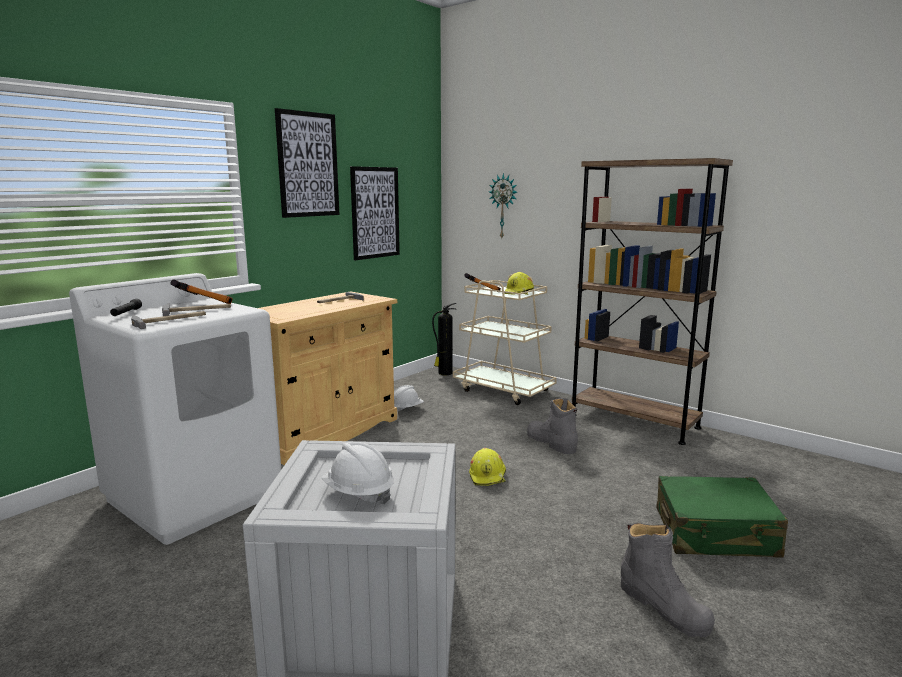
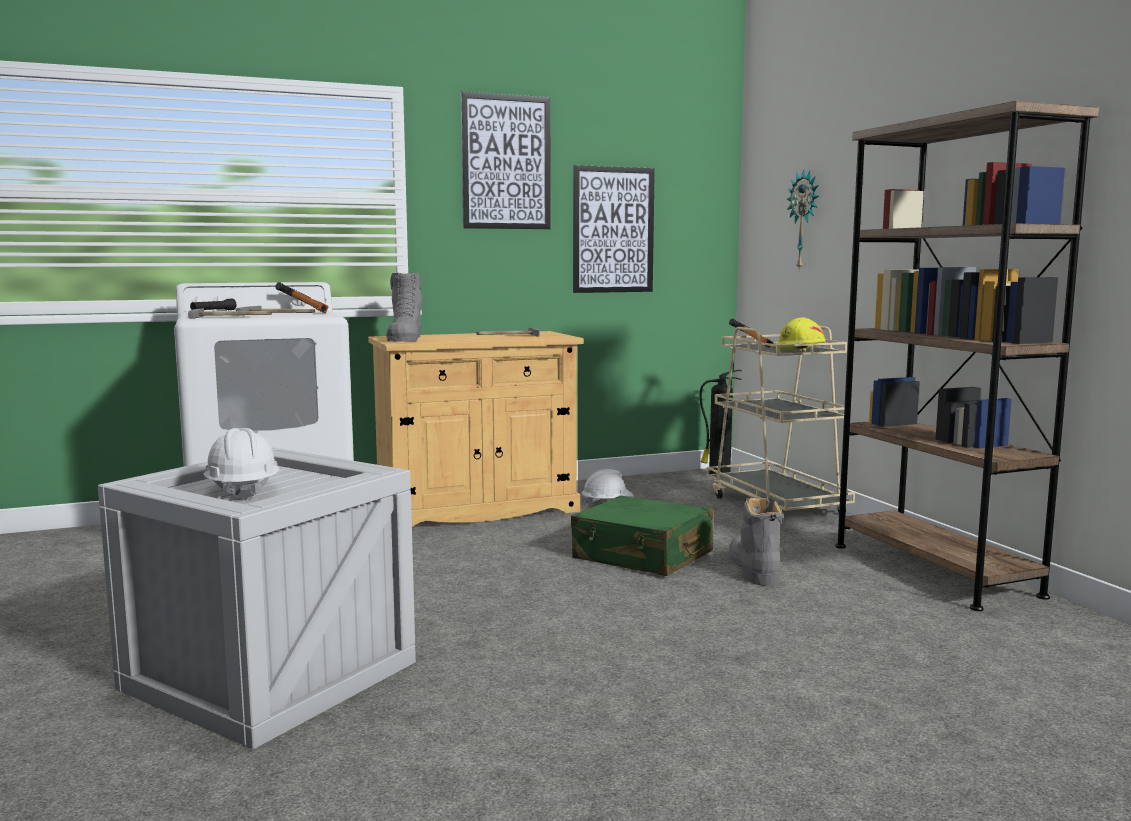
camera: 30 degrees right, 5 degrees down
yellow hard hat [469,448,506,486] -> none
grey boot [620,523,715,637] -> grey boot moved to [386,273,422,342]
green suitcase [656,476,788,558] -> green suitcase moved to [571,495,713,576]

